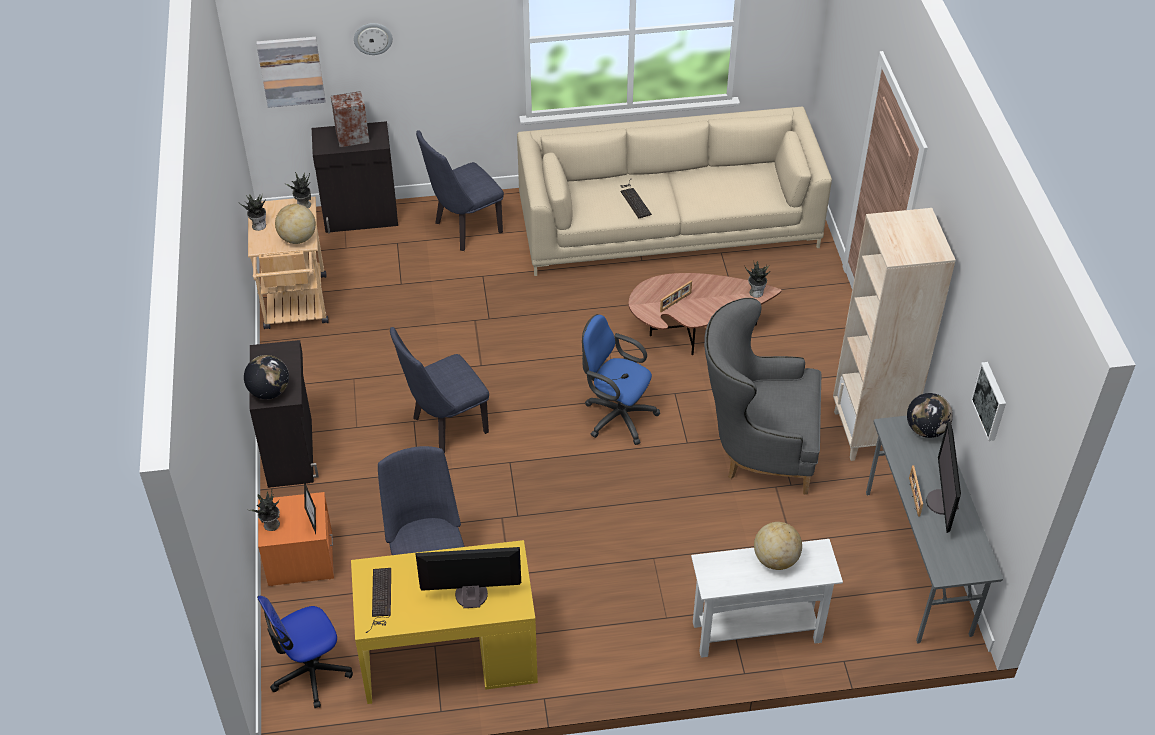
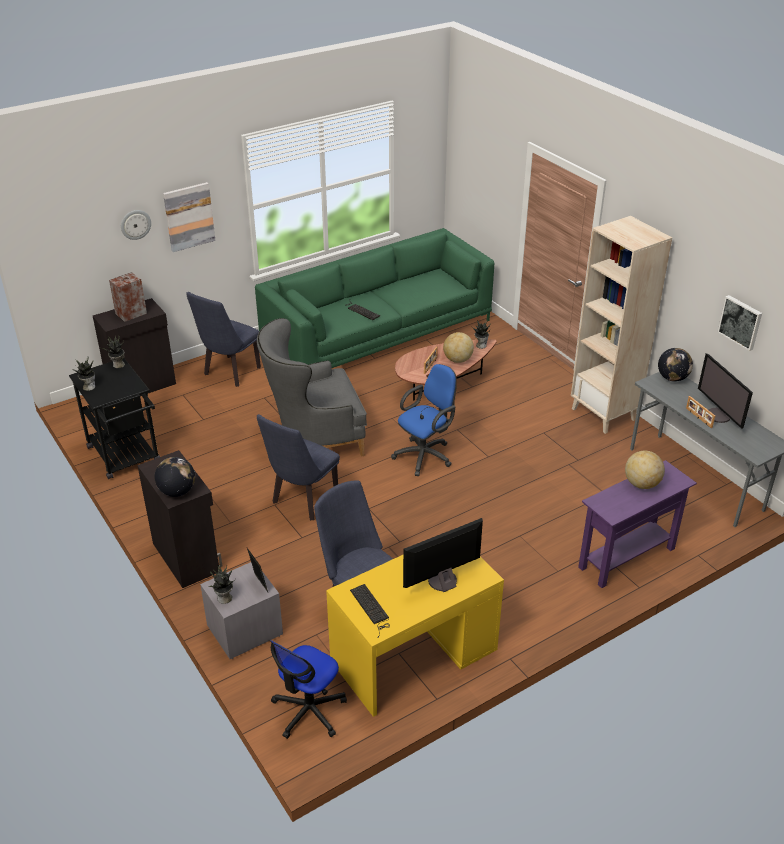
camera: 25 degrees left, 10 degrees down
beige cart [248,197,329,329] -> black cart [69,358,160,479]
picture [256,37,325,108] -> picture moved to [163,182,216,252]
orange nightstand [258,492,334,586] -> grey nightstand [200,562,283,659]
globe [275,204,316,244] -> globe moved to [443,332,474,363]
beige sofa [517,107,832,276] -> green sofa [255,228,494,368]
blue office chair [582,314,660,445] -> blue office chair turned 135 degrees clockwise [391,364,457,476]
white console table [691,539,843,658] -> purple console table [578,460,697,588]
grey armchair [704,298,821,495] -> grey armchair moved to [257,318,367,457]

